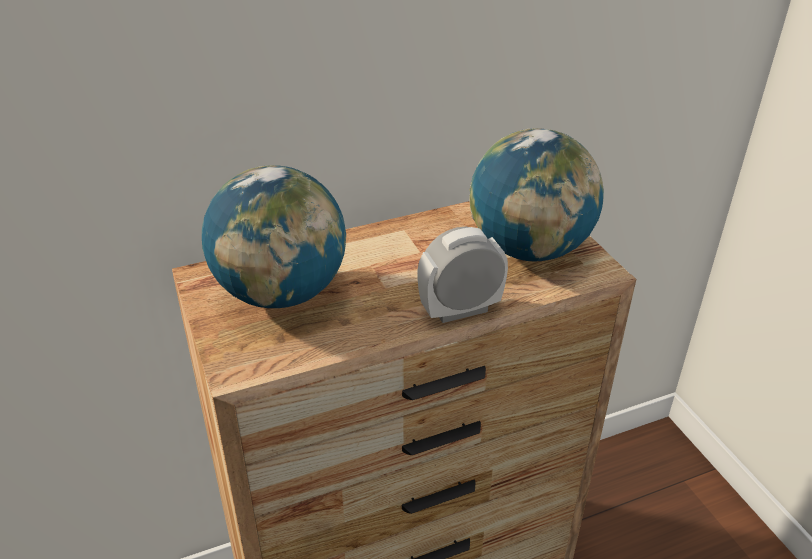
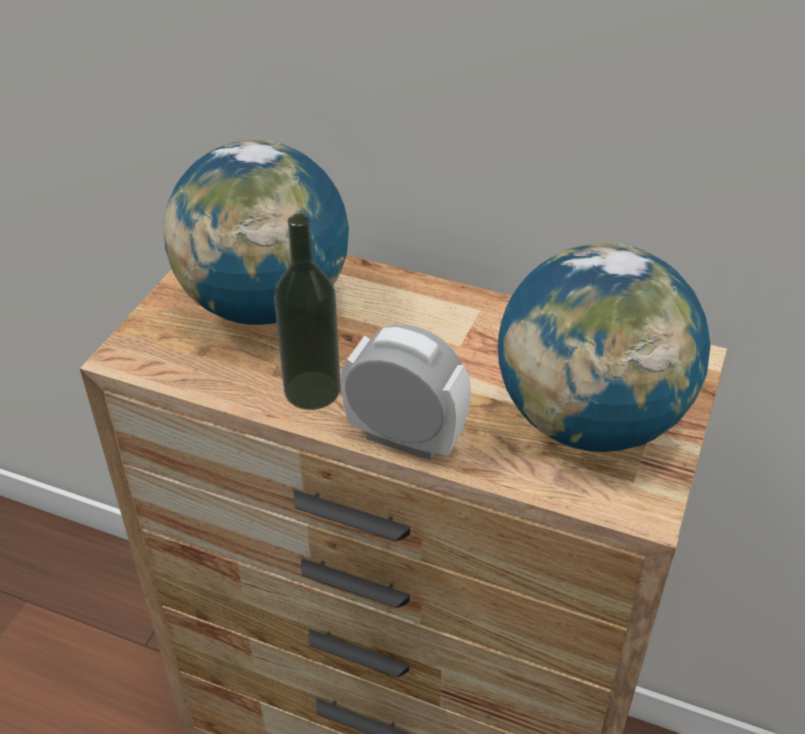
camera: 45 degrees right, 5 degrees up
none -> bottle [274,214,341,410]

